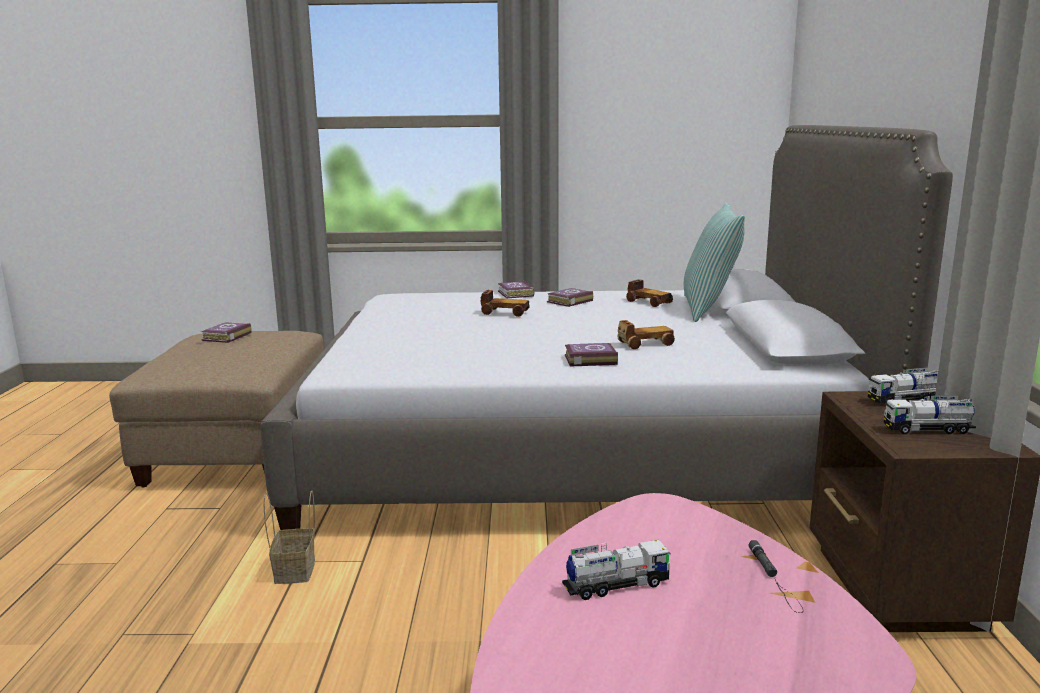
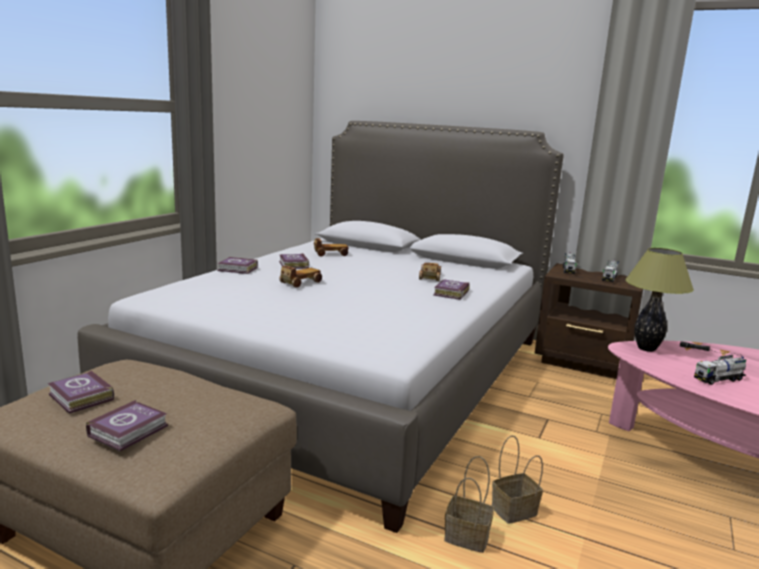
camera: 65 degrees left, 0 degrees up
toy truck [562,539,672,600] -> toy truck turned 120 degrees counterclockwise [694,355,746,385]
pillow [684,203,745,322] -> none
none -> book [86,400,168,451]
none -> basket [492,435,543,524]
none -> table lamp [625,248,694,352]

